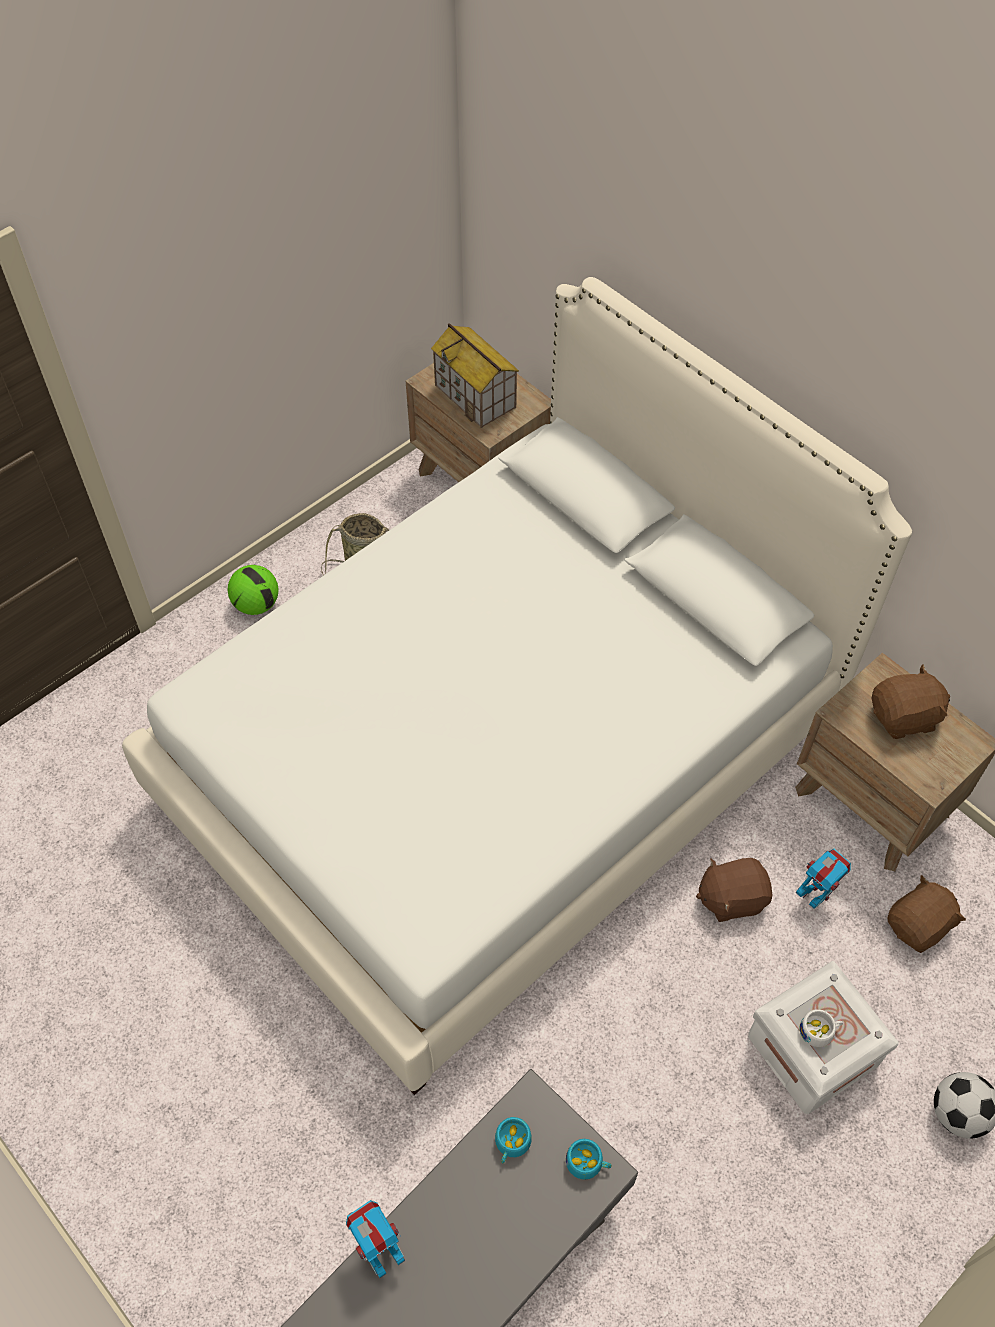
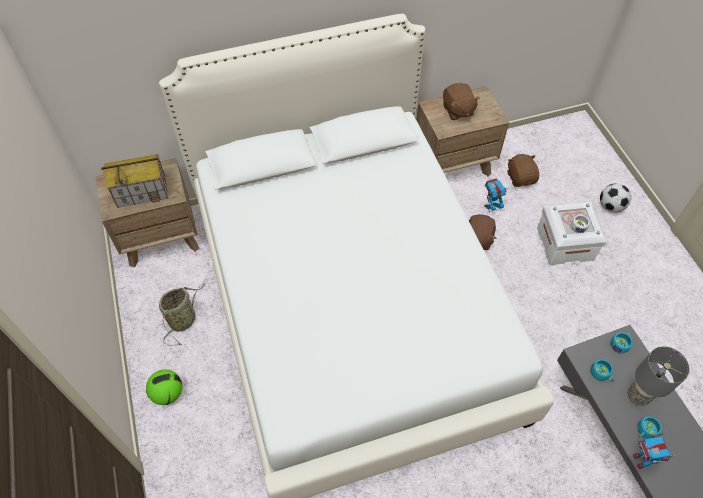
camera: 65 degrees left, 0 degrees up
brown plush toy [871,664,950,739] -> brown plush toy turned 150 degrees clockwise [443,83,480,120]
none -> grey table lamp [627,346,689,406]
none -> turquoise cup [638,416,662,439]

